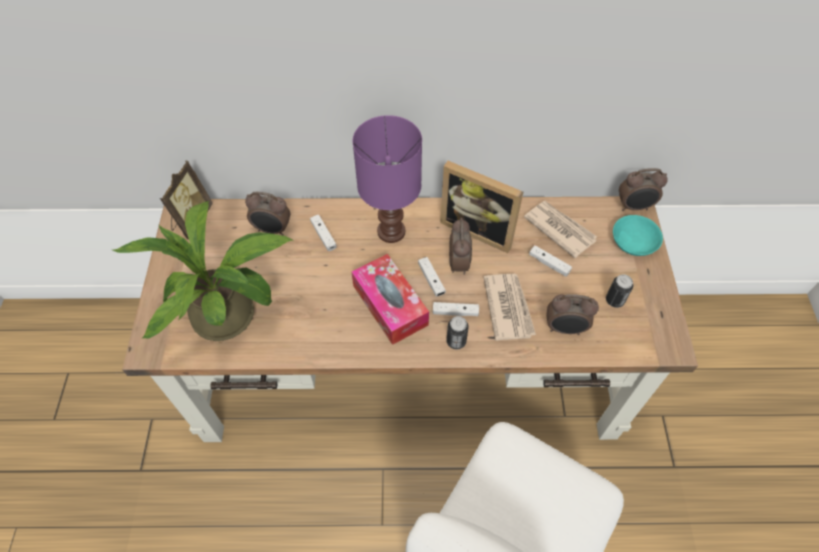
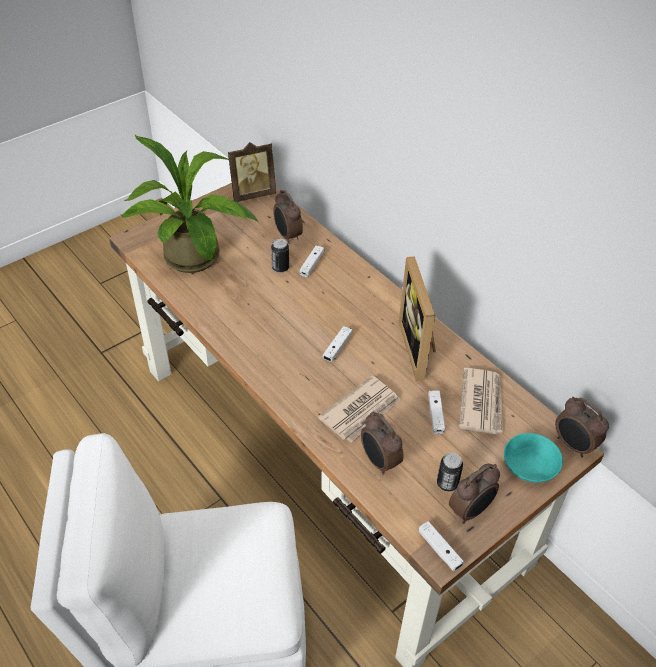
camera: 50 degrees right, 10 degrees down
tissue box [351,254,429,345] -> none
purple table lamp [353,115,422,243] -> none
white game controller [433,302,479,316] -> white game controller moved to [418,521,464,571]
can [446,316,469,350] -> can moved to [271,239,289,273]
alarm clock [449,218,472,275] -> alarm clock moved to [449,464,500,524]

